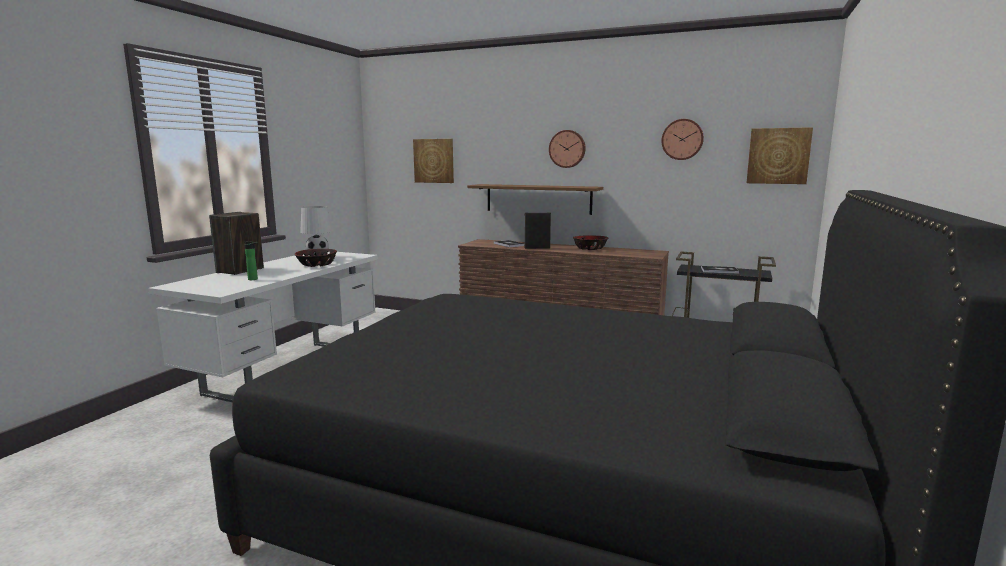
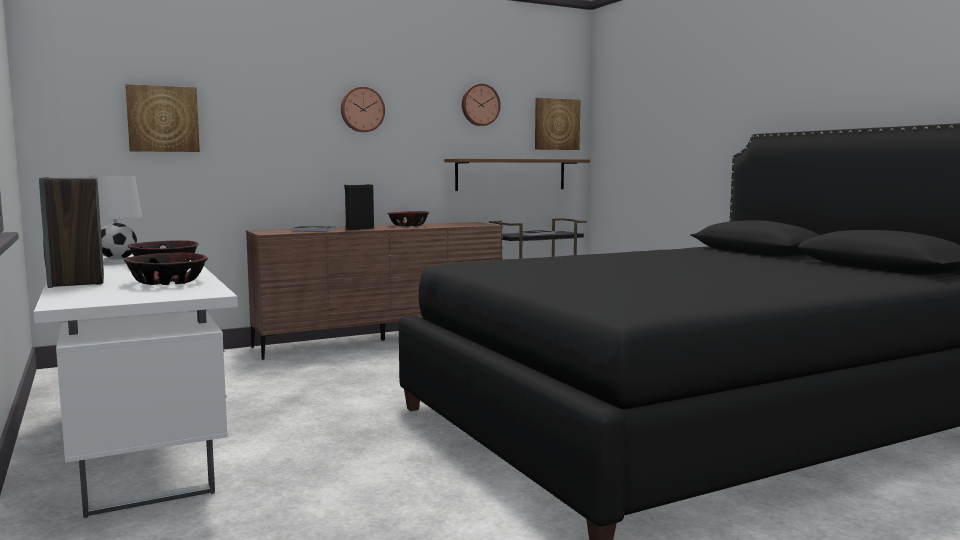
camera: 50 degrees left, 5 degrees down
bottle [244,241,258,280] -> bowl [124,253,208,285]
brown shelf [467,184,603,215] -> brown shelf moved to [444,159,590,191]

